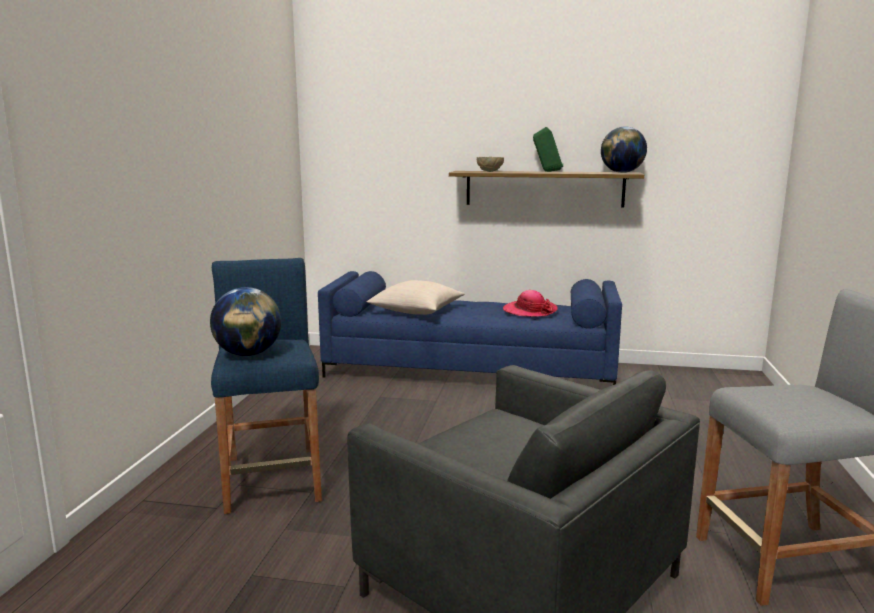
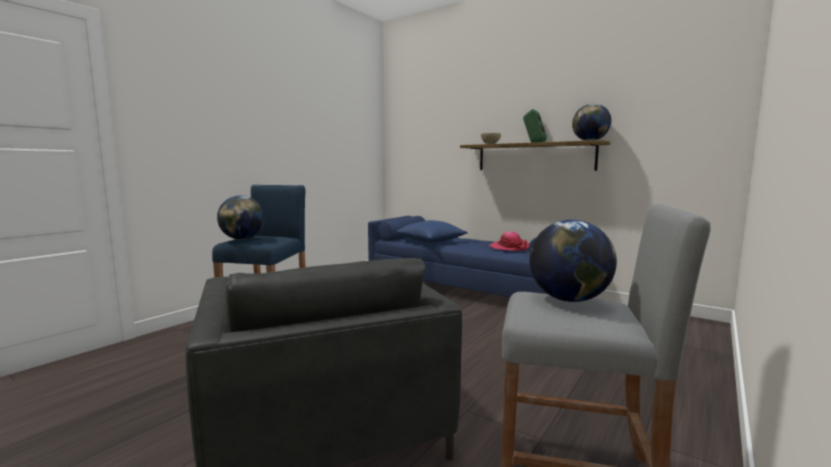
camera: 25 degrees right, 5 degrees down
beige pillow [367,280,465,315] -> blue pillow [396,220,468,243]
none -> globe [529,220,617,302]

